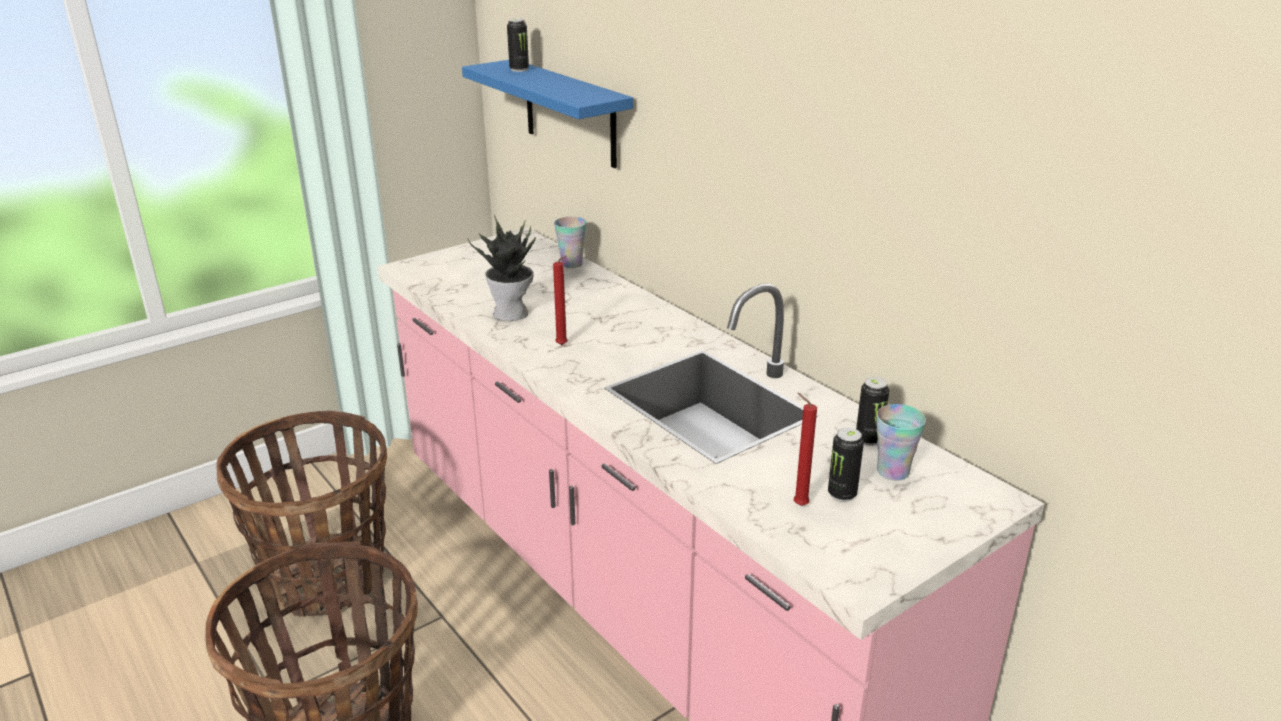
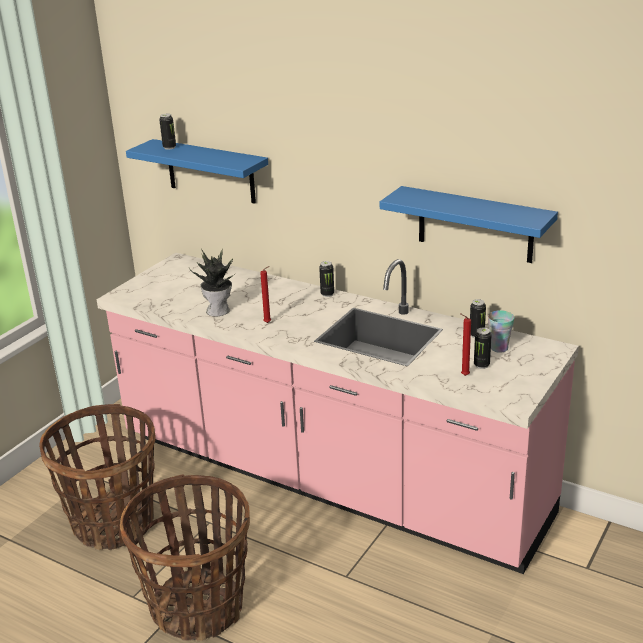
camera: 20 degrees left, 0 degrees up
cup [554,217,587,268] -> none
none -> can [319,261,334,297]
none -> blue shelf [380,186,558,263]

